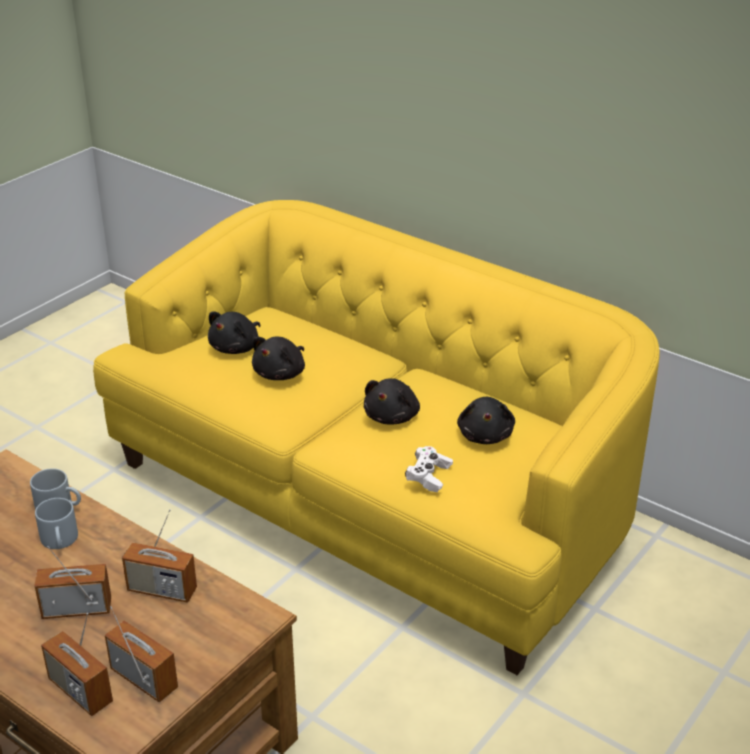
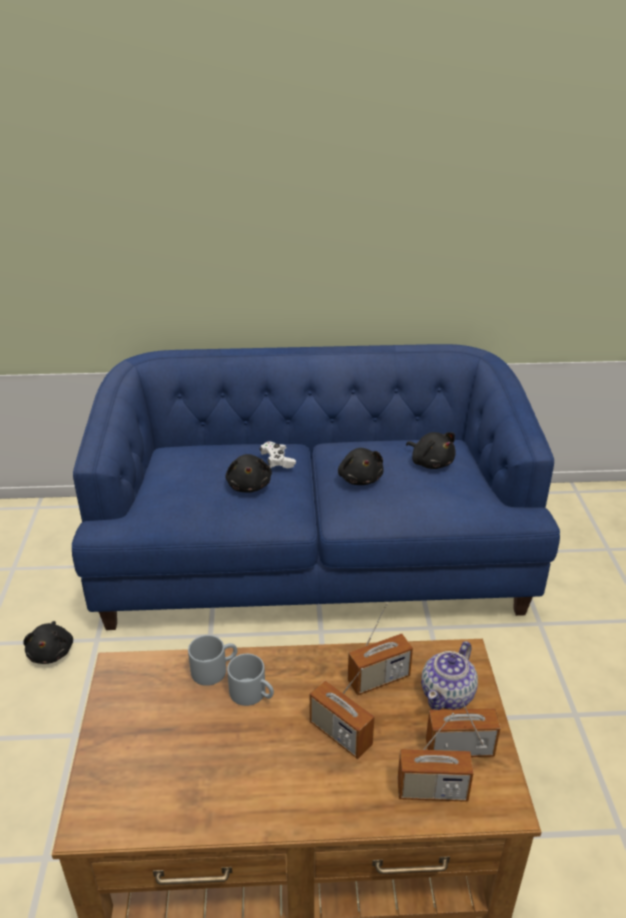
camera: 40 degrees left, 0 degrees up
radio [34,546,111,619] -> radio turned 90 degrees counterclockwise [310,668,375,759]
yellow sofa [93,200,660,675] -> blue sofa [72,344,560,630]
black plush toy [208,311,260,354] -> black plush toy moved to [23,621,73,664]
white game controller [405,446,453,492] -> white game controller moved to [260,441,296,468]
none -> teapot [421,641,478,710]

